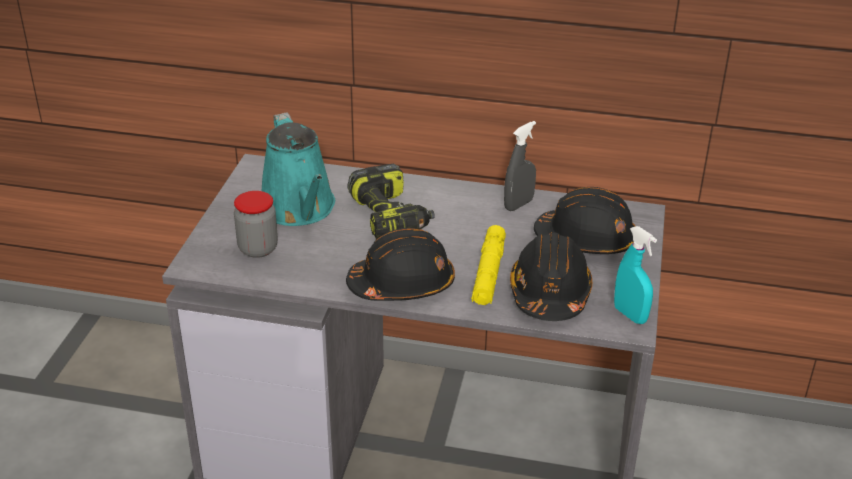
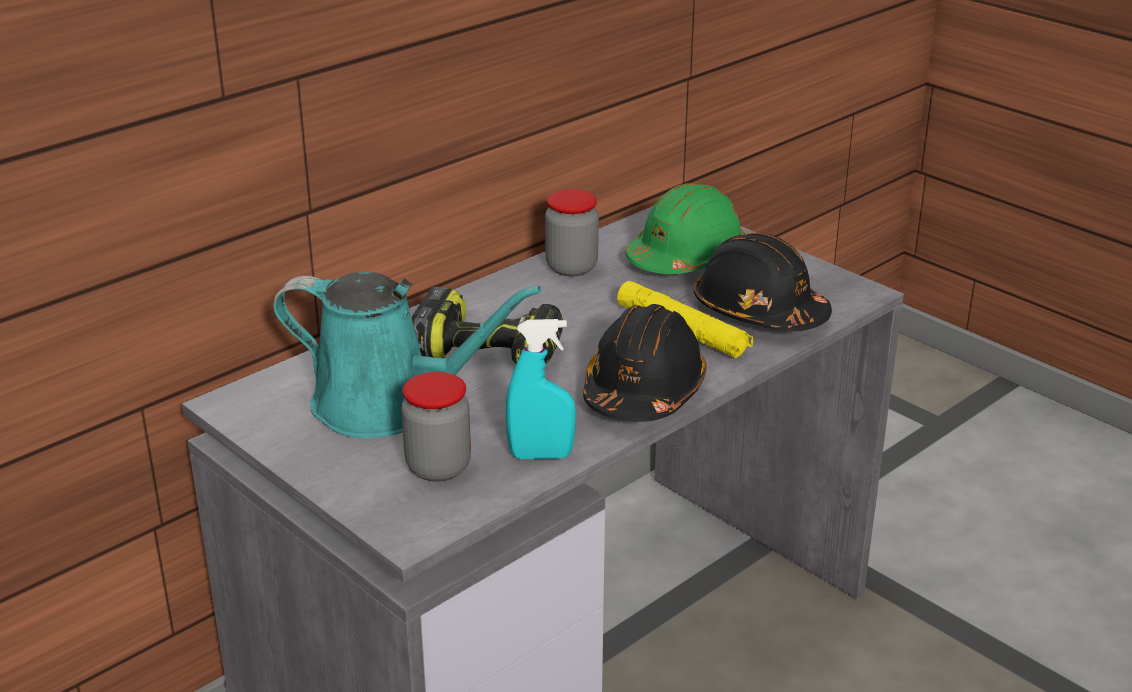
camera: 55 degrees left, 5 degrees down
grey spray bottle [504,121,536,211] -> jar [545,189,599,277]
black hard hat [534,187,636,254] -> green hard hat [625,183,745,274]
turquoise spray bottle [614,226,657,324] -> turquoise spray bottle moved to [506,319,576,459]

